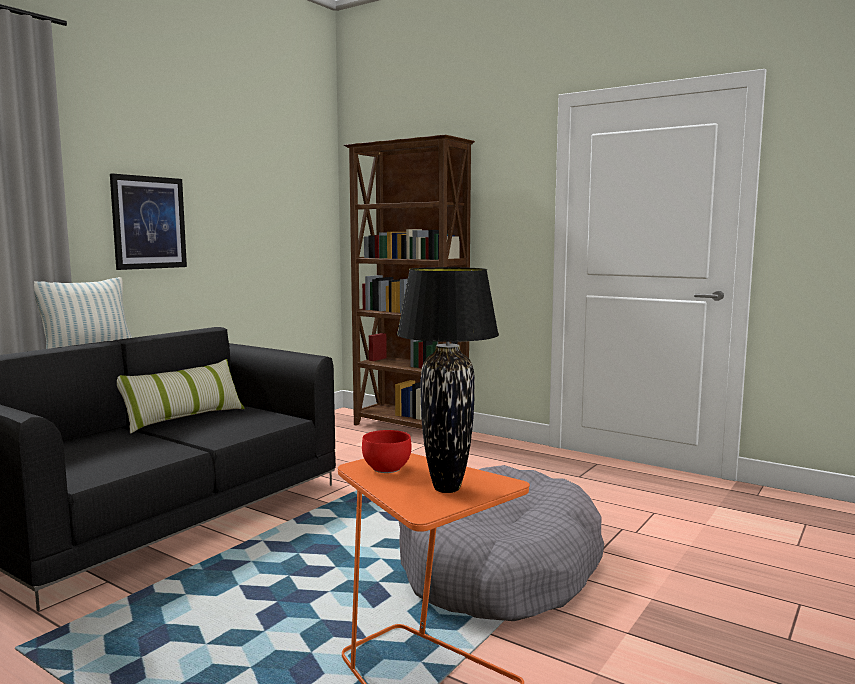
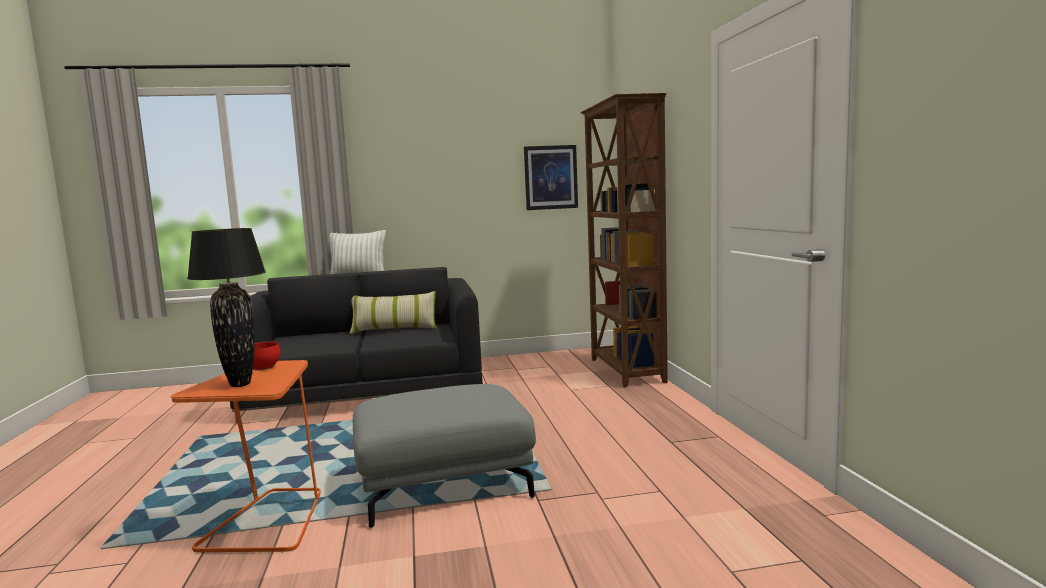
camera: 45 degrees right, 0 degrees up
picture [110,173,187,270] -> picture moved to [524,145,578,210]
grey dog bed [399,465,604,621] -> grey ottoman [353,384,536,528]

